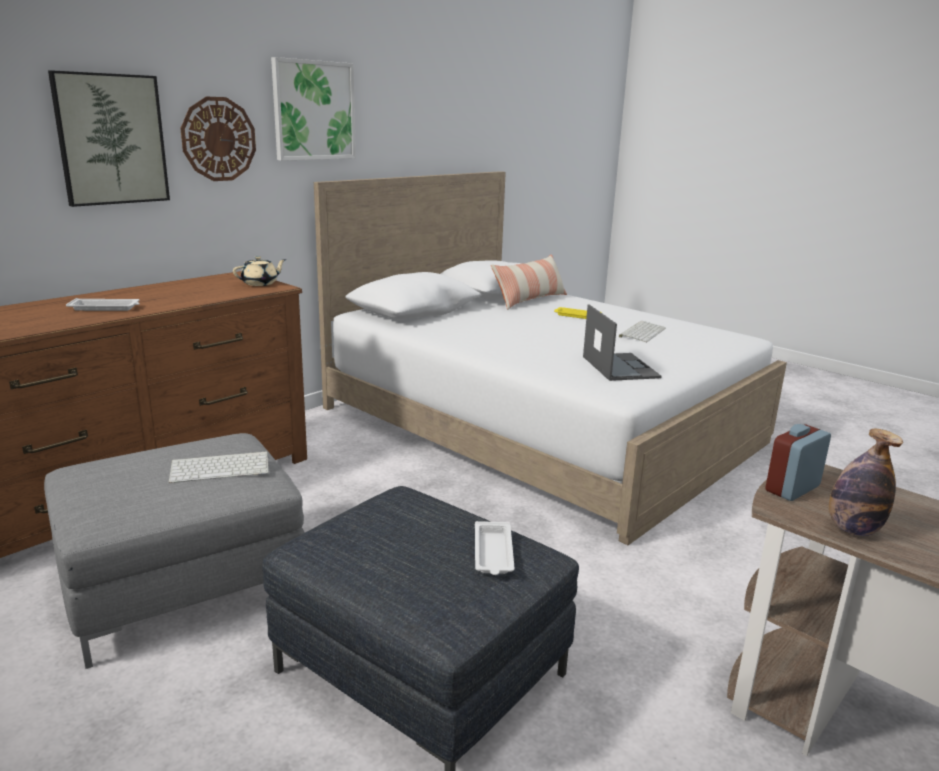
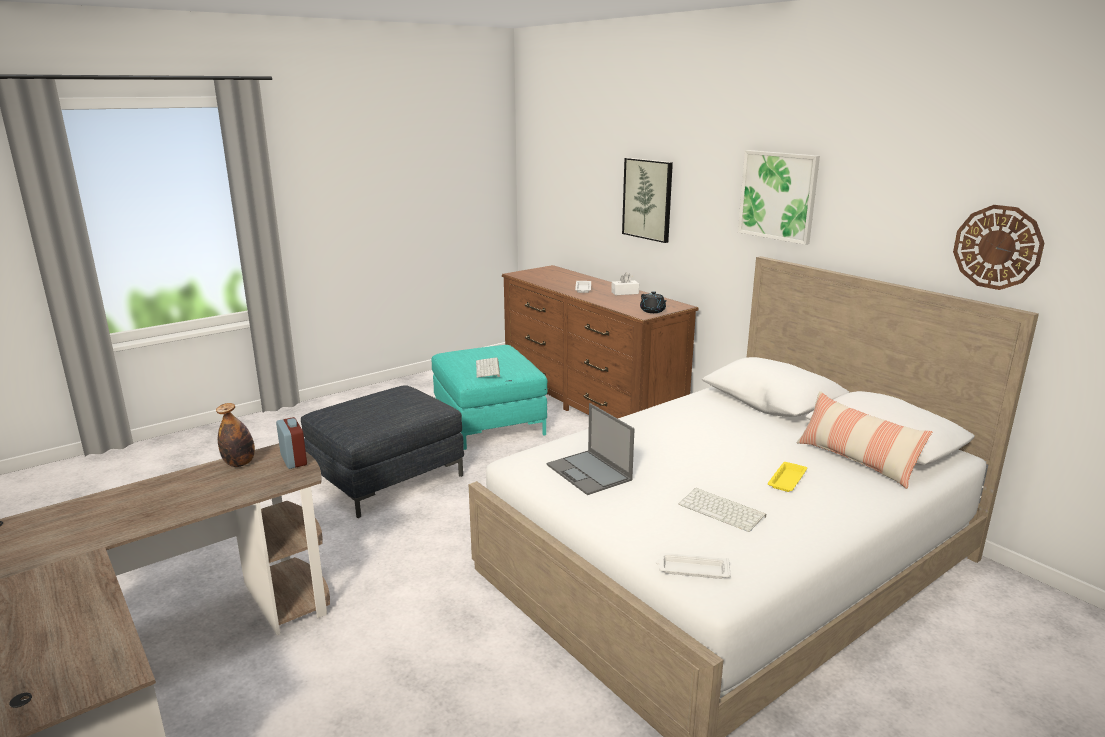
camera: 100 degrees right, 0 degrees up
grey ottoman [44,433,305,669] -> turquoise ottoman [431,345,548,450]
wall clock [180,97,256,181] -> wall clock moved to [953,205,1044,290]
beige teapot [233,256,286,286] -> black teapot [640,291,667,313]
white tray [475,521,515,575] -> white tray moved to [656,553,731,579]
laptop [583,304,662,381] -> laptop turned 60 degrees clockwise [547,403,635,495]
none -> white tissue box [611,273,639,295]

